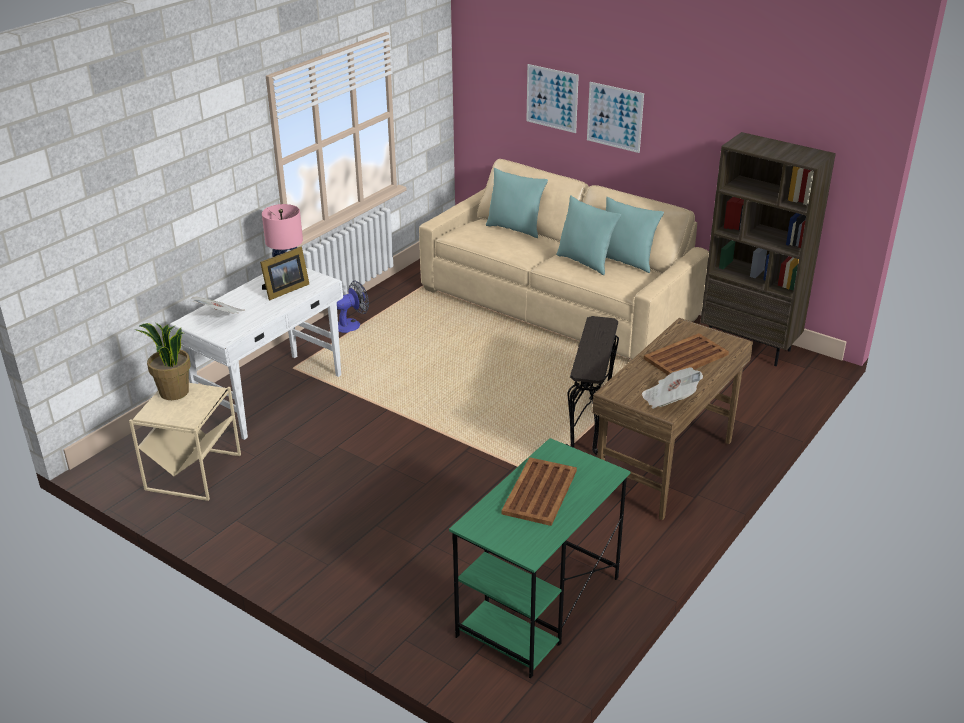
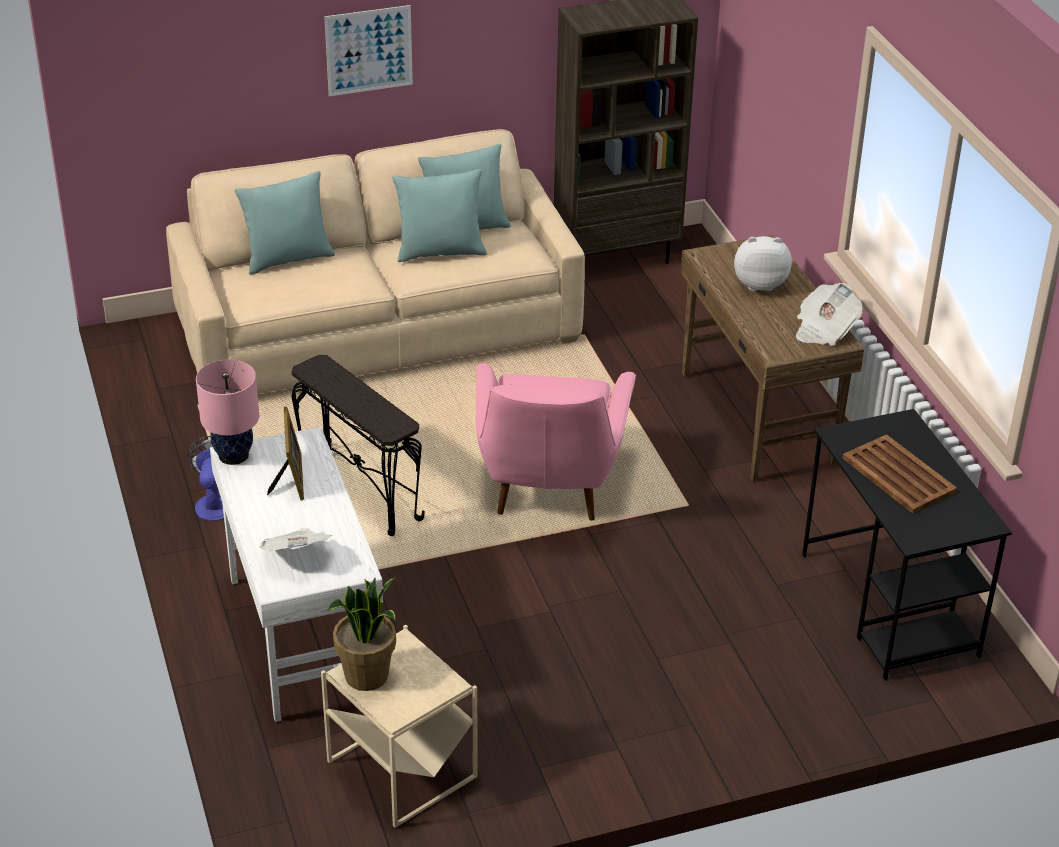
camera: 55 degrees left, 5 degrees up
green desk [449,438,631,679] -> black desk [802,409,1012,681]
picture [527,64,579,133] -> none
black side table [566,316,619,455] -> black side table moved to [291,355,425,536]
brown tray [644,333,729,375] -> plush toy [734,236,792,291]
none -> pink armchair [476,363,636,521]

